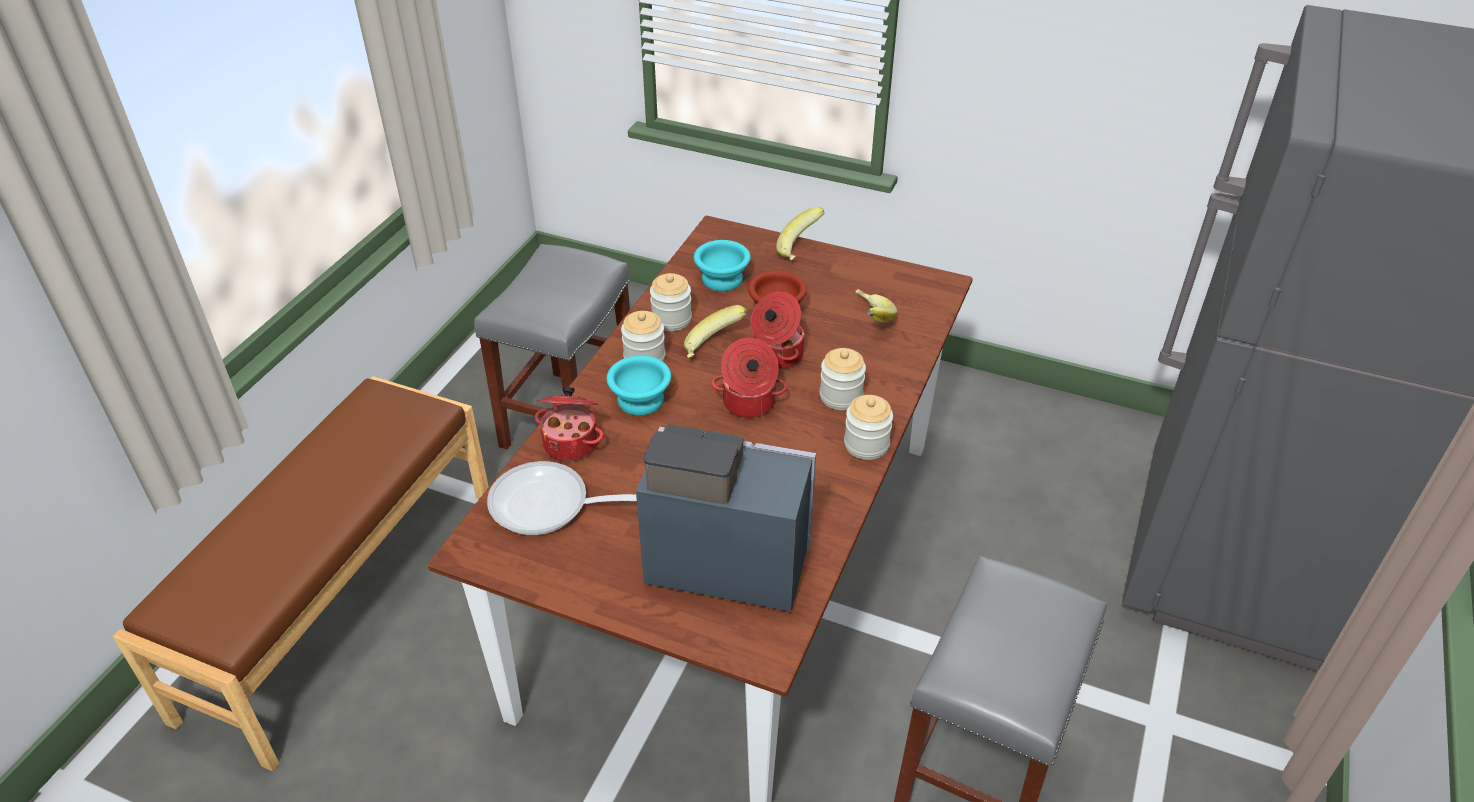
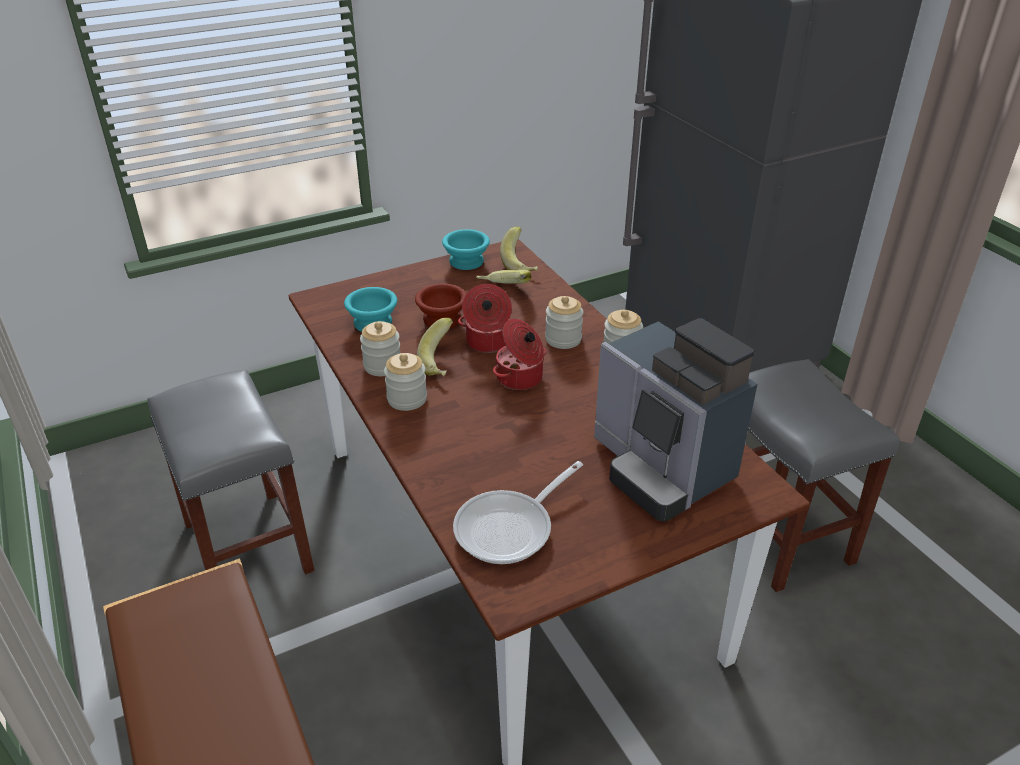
camera: 50 degrees left, 5 degrees down
cooking pot [535,387,603,461] -> none
turquoise bowl [607,355,671,416] -> turquoise bowl moved to [442,229,490,270]
coffee machine [636,424,816,612] -> coffee machine turned 90 degrees counterclockwise [594,318,757,521]
banana [776,207,825,260] -> banana moved to [500,226,538,271]

